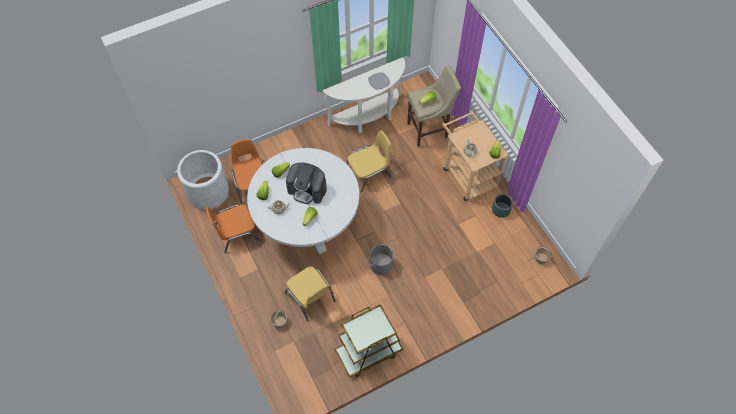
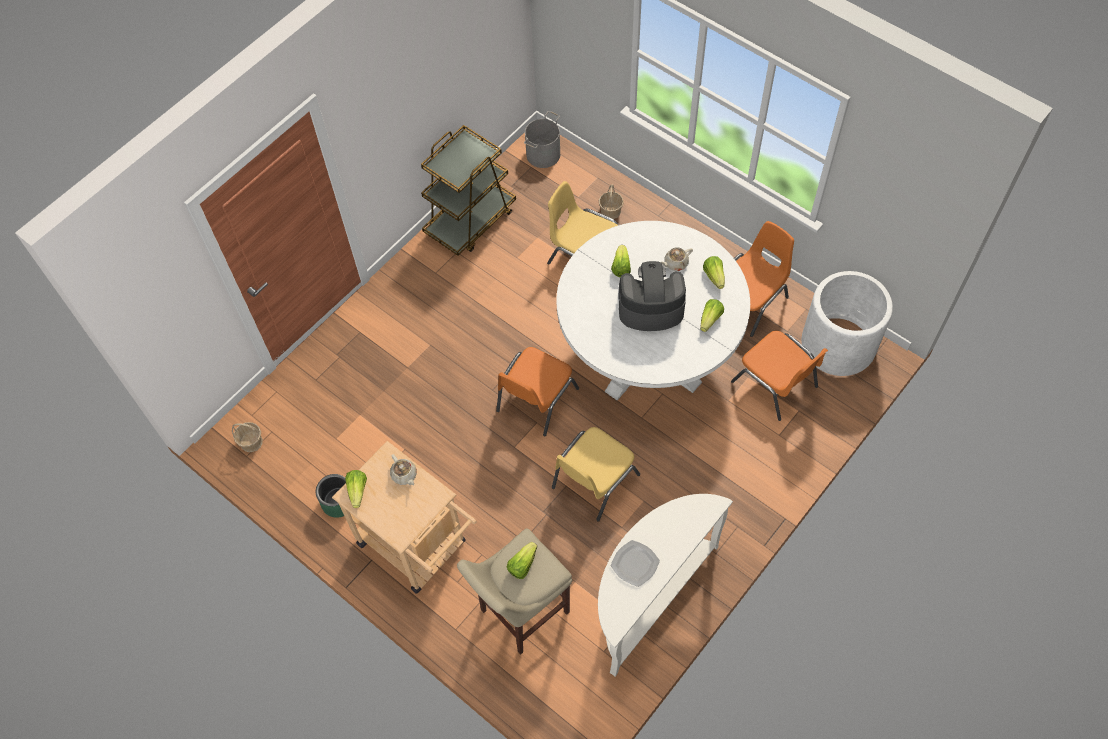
camera: 160 degrees right, 0 degrees up
grey bucket [366,242,397,275] -> grey bucket moved to [524,111,560,168]
none -> orange chair [496,347,579,437]

